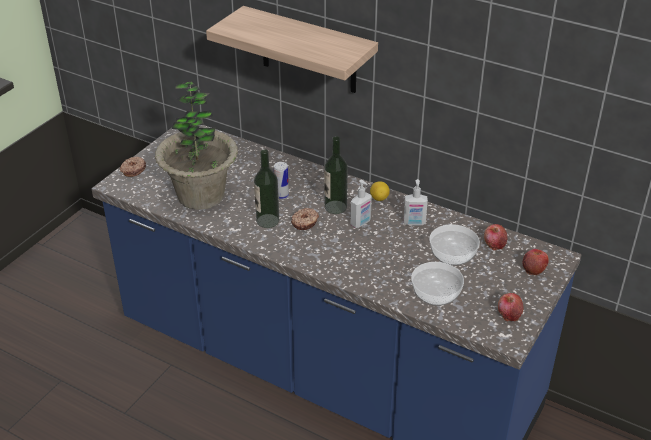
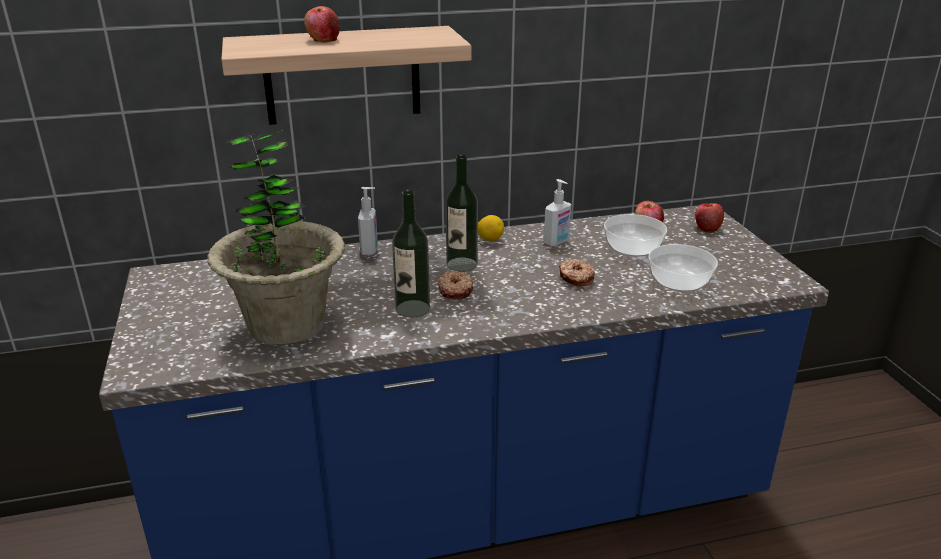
camera: 45 degrees left, 10 degrees down
donut [120,156,146,177] -> donut moved to [559,259,595,287]
can [274,162,289,199] -> none
soap dispenser [350,180,372,228] -> soap dispenser moved to [358,187,378,255]
apple [498,293,524,321] -> apple moved to [304,6,340,43]

